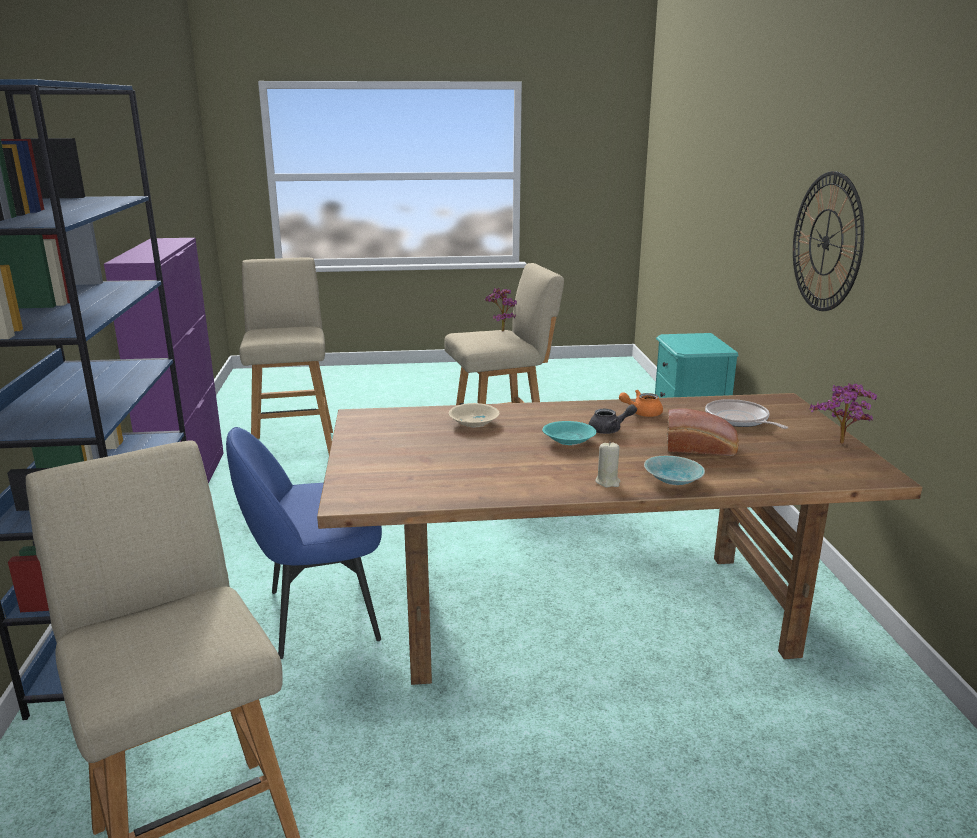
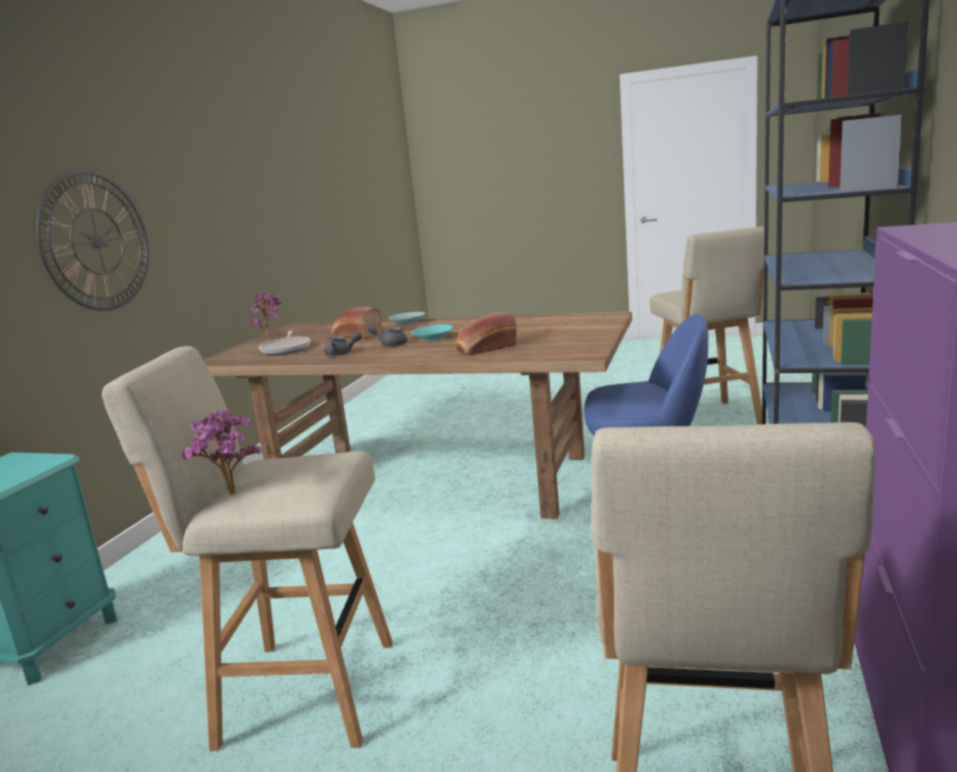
camera: 155 degrees left, 5 degrees down
beige bowl [449,403,500,427] -> bread [456,312,516,355]
beige candle [595,441,620,488] -> none
orange teapot [619,390,663,417] -> grey teapot [324,332,362,356]

